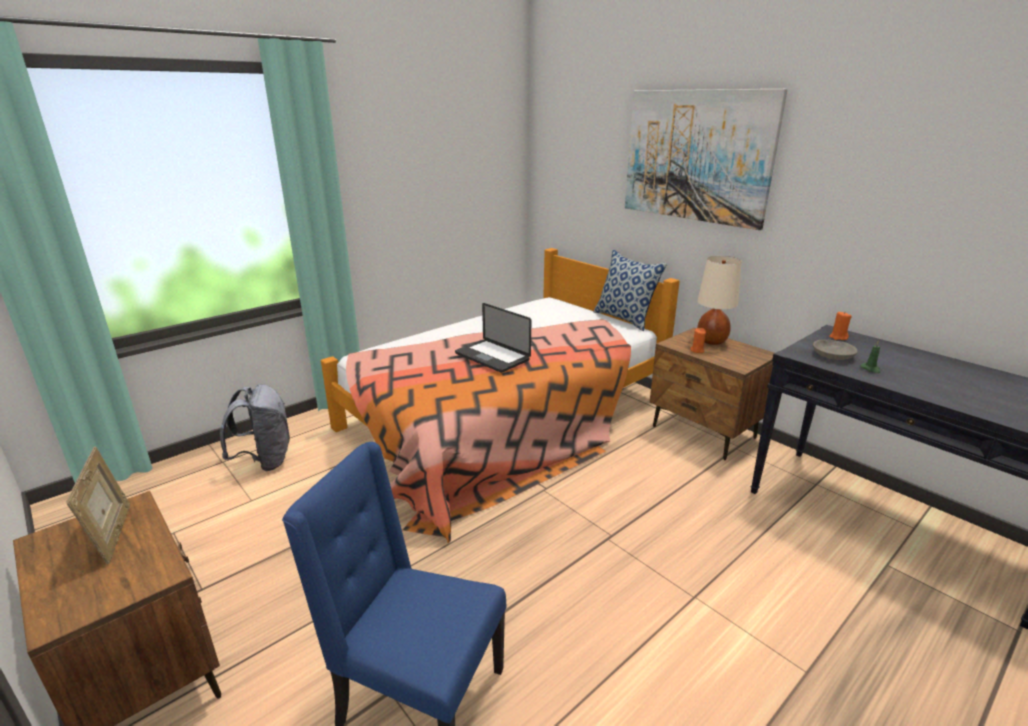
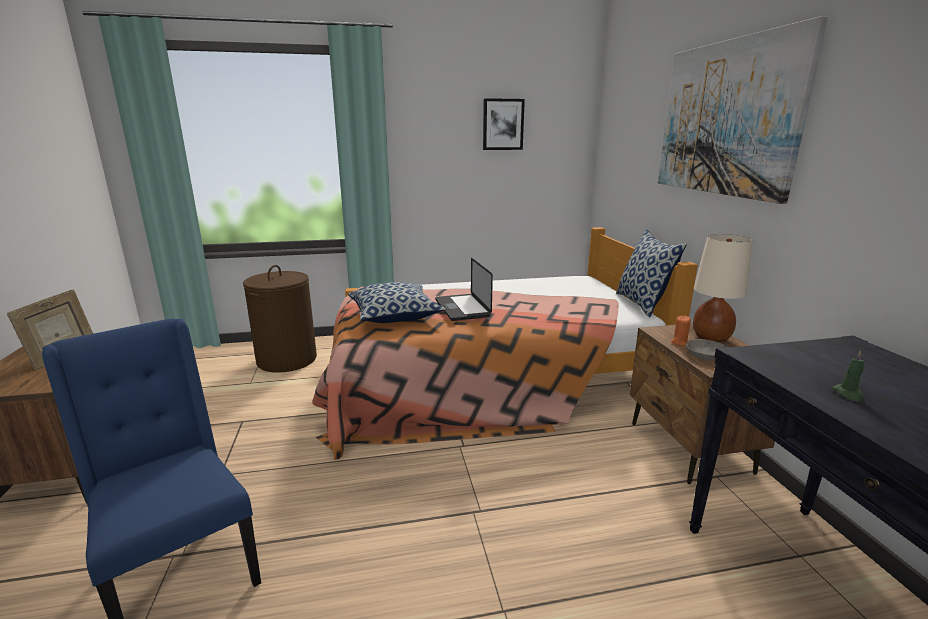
camera: 30 degrees right, 5 degrees down
grey backpack [220,384,290,471] -> brown laundry basket [243,265,317,373]
grey bowl [813,340,858,360] -> grey bowl moved to [686,339,729,361]
orange candle [829,312,852,340] -> none
none -> pillow [348,282,446,323]
none -> picture [483,98,525,150]

